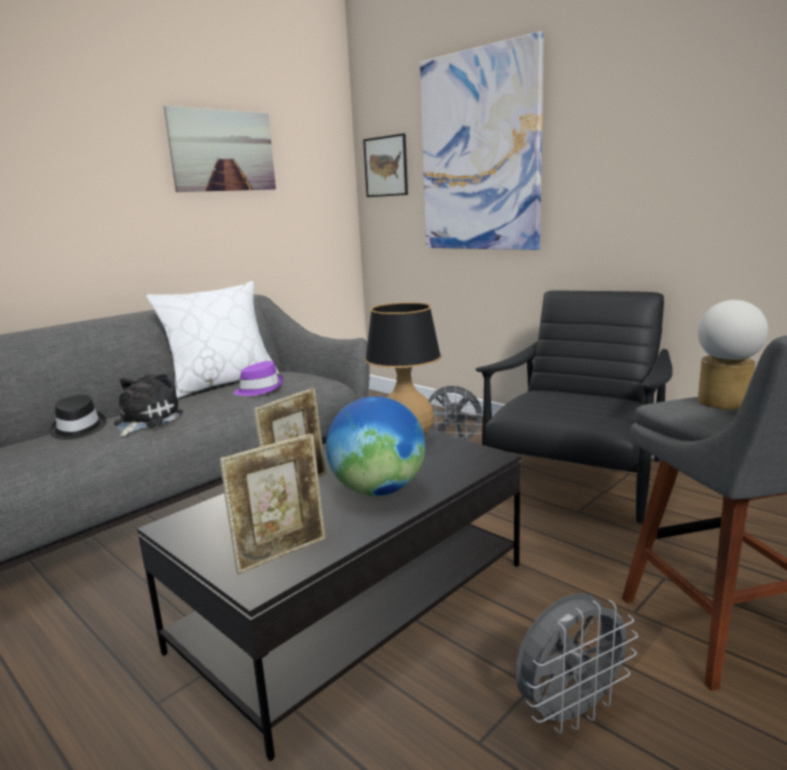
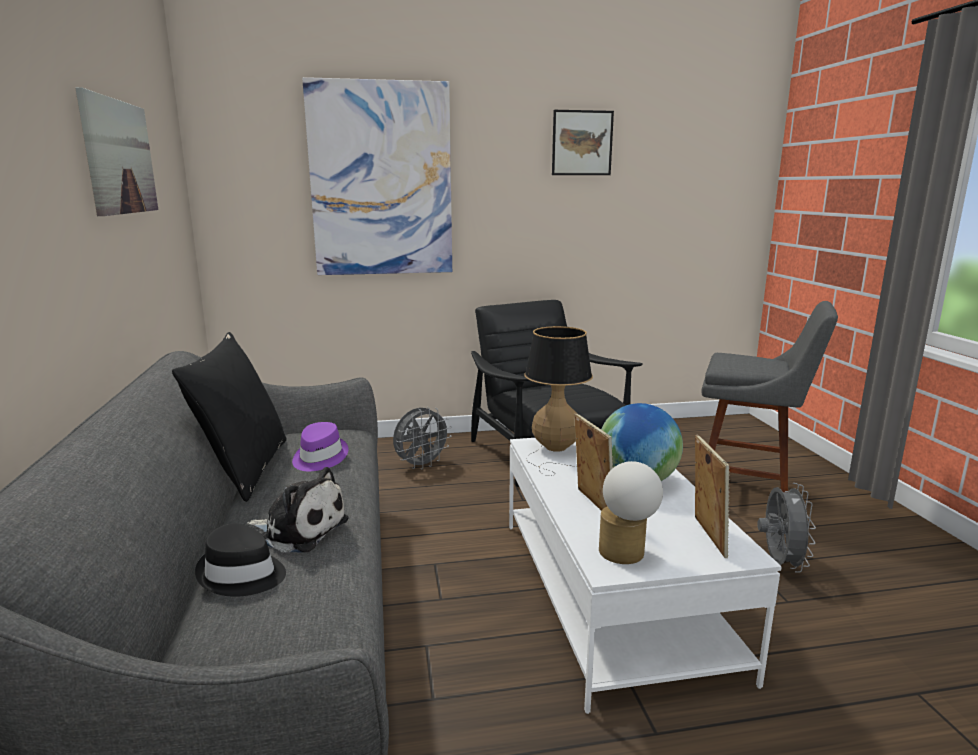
camera: 55 degrees left, 0 degrees up
plush toy [114,373,183,437] -> plush toy turned 150 degrees clockwise [247,467,348,553]
black coffee table [137,430,521,761] -> white coffee table [509,438,782,714]
white pillow [146,281,279,398] -> black pillow [172,332,287,502]
picture [363,133,408,197] -> picture moved to [552,110,614,175]
table lamp [698,300,768,410] -> table lamp moved to [599,461,663,564]

